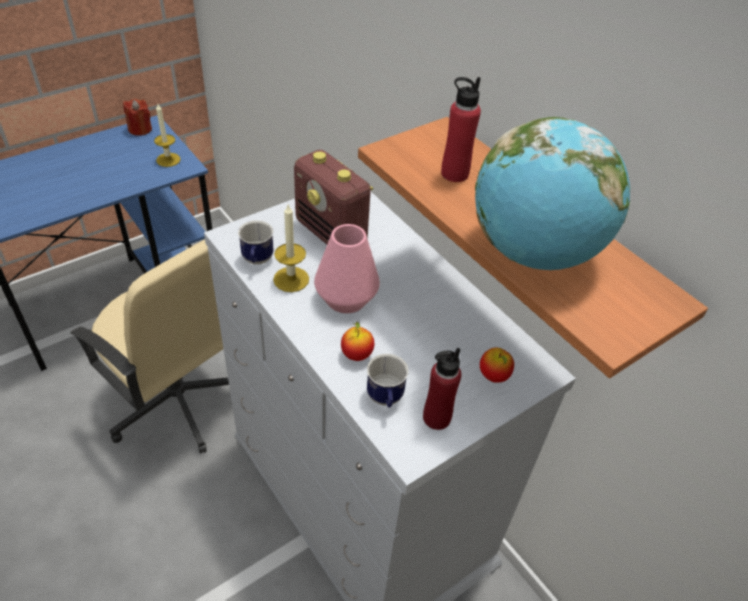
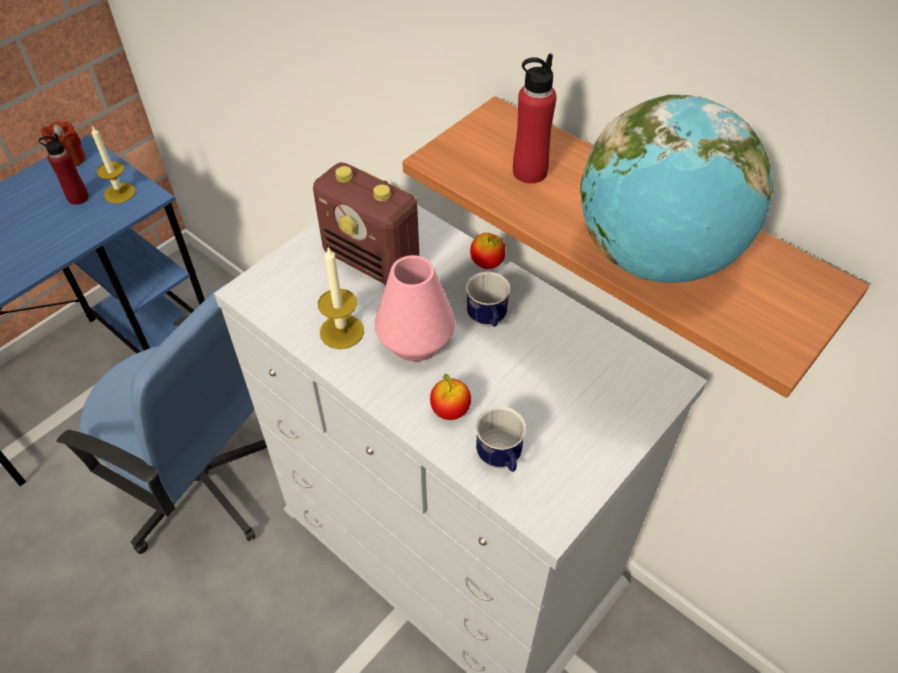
camera: 10 degrees left, 5 degrees up
beige office chair [70,239,229,453] -> blue office chair [56,284,267,554]
mug [238,221,273,265] -> mug moved to [466,271,510,327]
red bottle [423,348,462,430] -> red bottle moved to [38,133,89,205]
apple [480,348,514,383] -> apple moved to [470,233,506,269]

